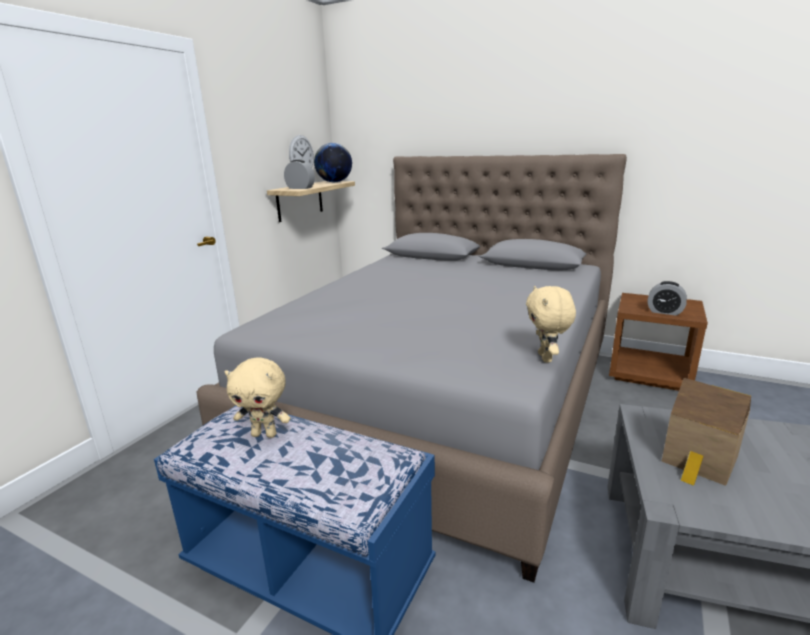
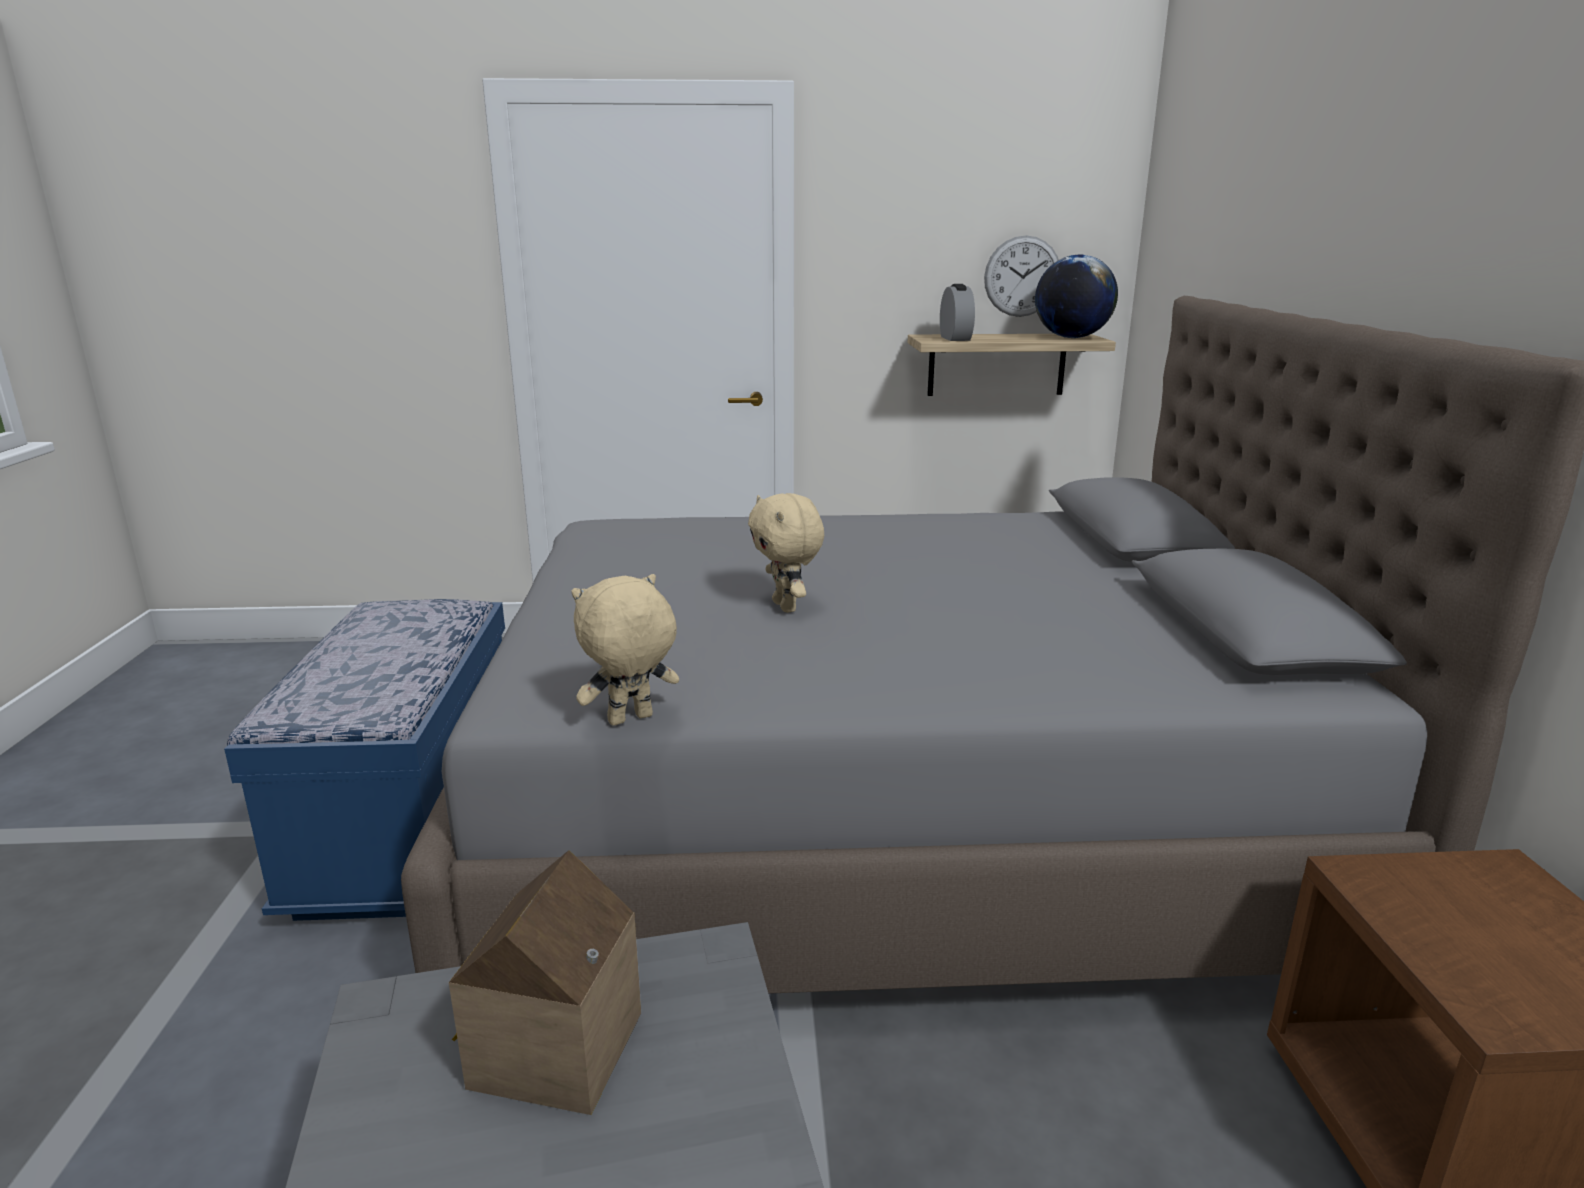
camera: 60 degrees right, 0 degrees up
beige plush toy [224,358,290,438] -> beige plush toy moved to [748,493,824,613]
alarm clock [648,281,687,316] -> none

